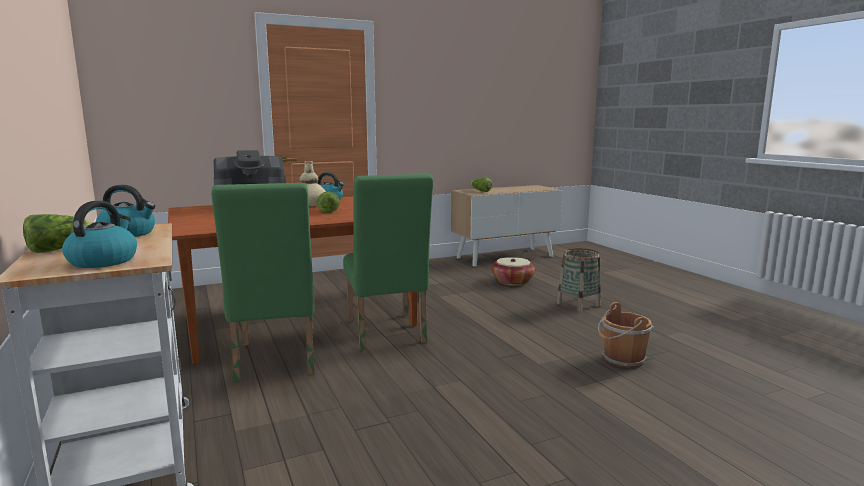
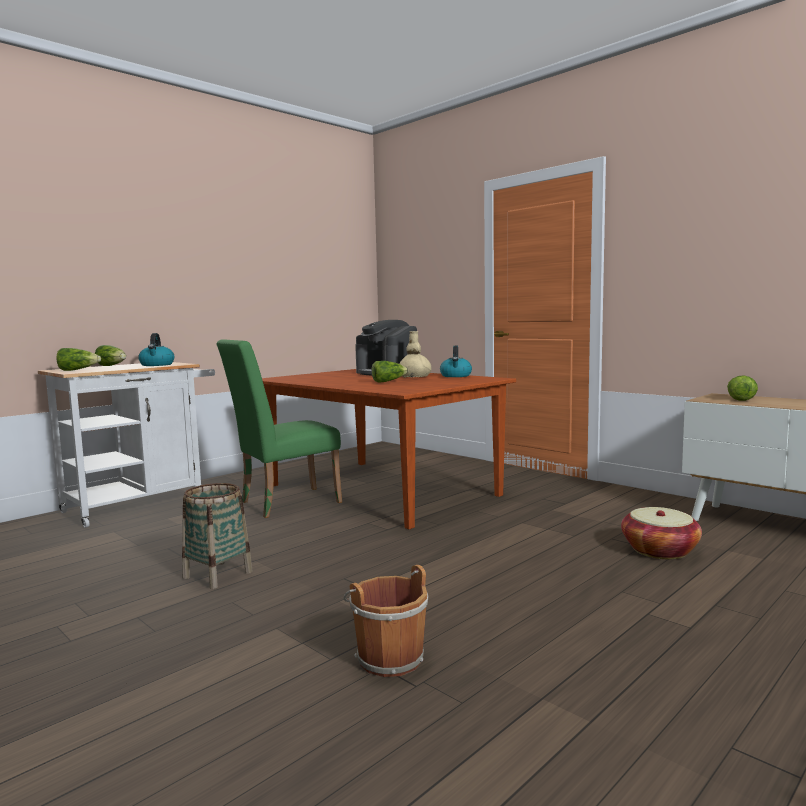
camera: 70 degrees right, 5 degrees down
kettle [62,201,137,268] -> lettuce [57,348,101,371]
green chair [343,174,433,351] -> none
basket [557,248,601,312] -> basket moved to [182,483,253,589]

